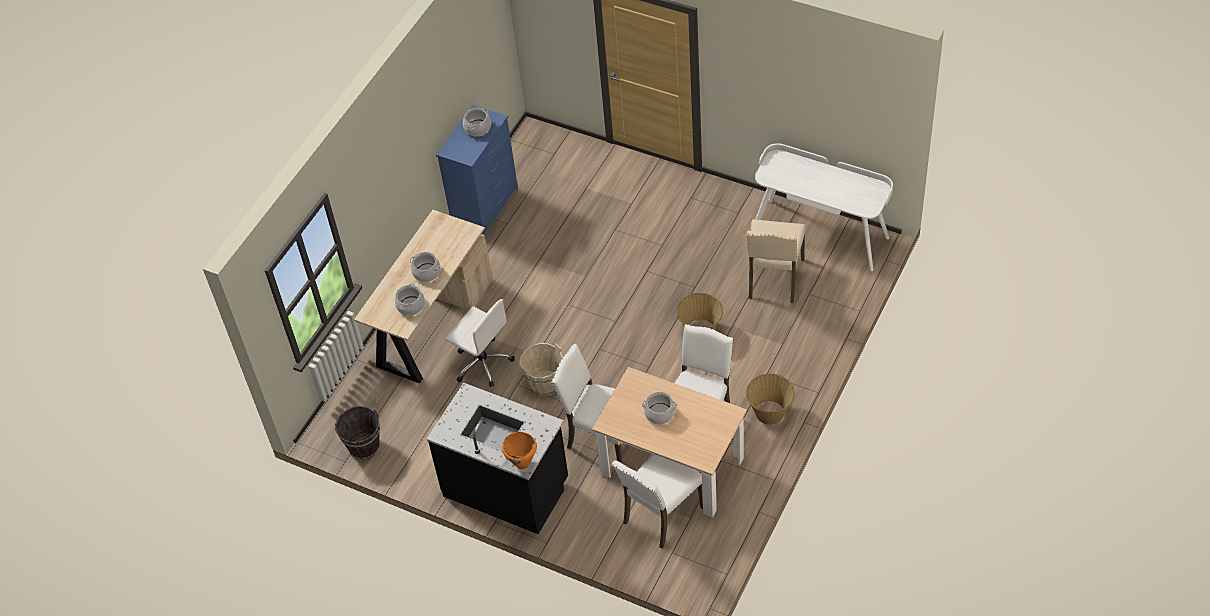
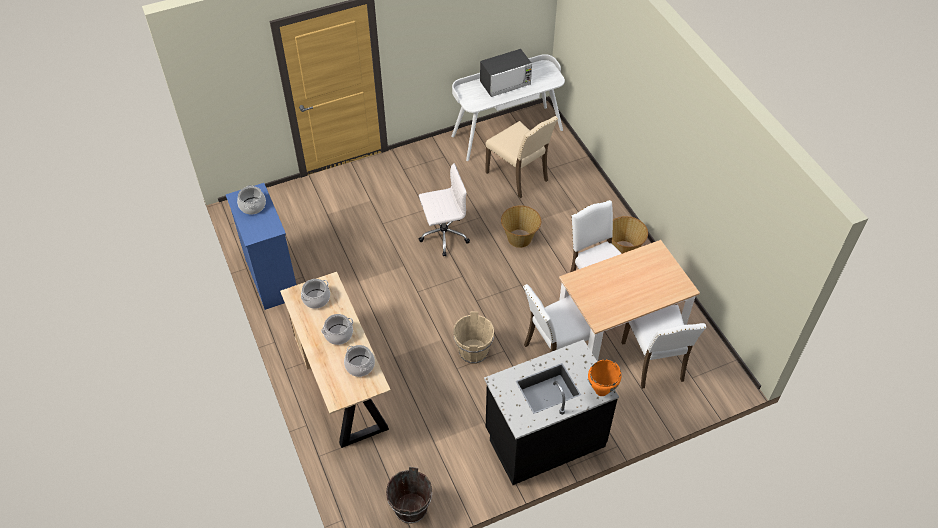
camera: 55 degrees left, 0 degrees up
white office chair [445,299,515,387] -> white office chair moved to [419,163,470,257]
cooking pot [642,392,677,425] -> cooking pot moved to [301,279,330,309]
none -> microwave [480,49,532,97]

